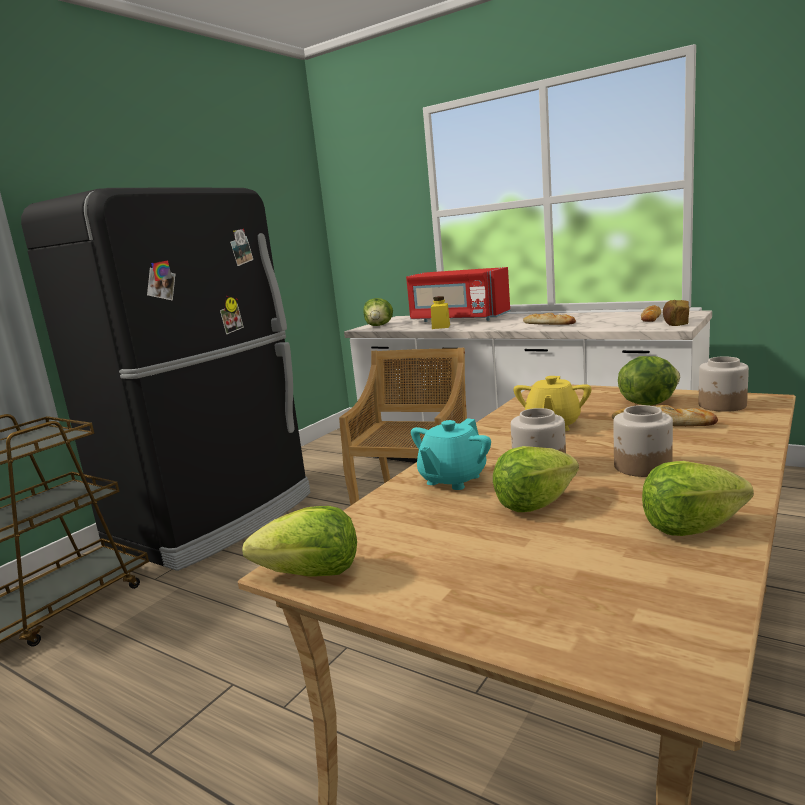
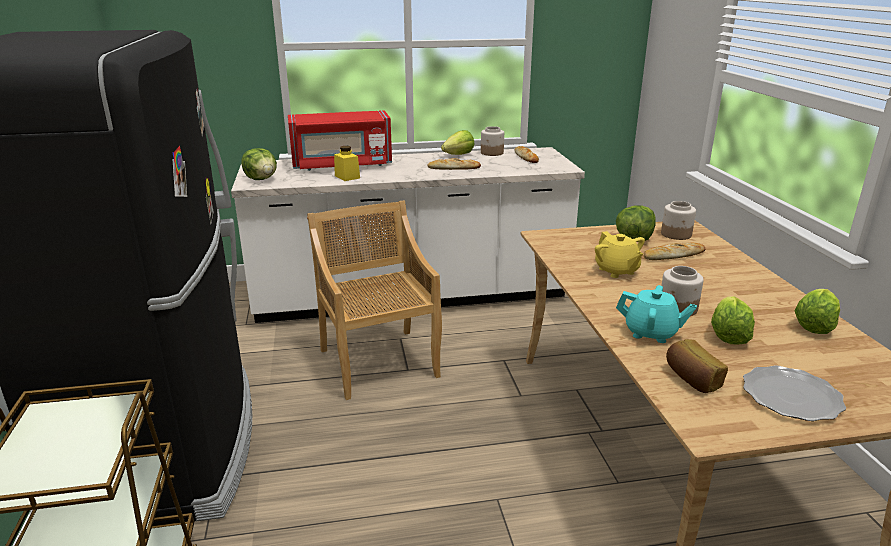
camera: 45 degrees left, 10 degrees up
lettuce [242,506,357,577] -> lettuce moved to [441,130,474,155]
turquoise teapot [411,418,491,490] -> turquoise teapot turned 60 degrees counterclockwise [616,285,697,343]
jar [613,405,673,477] -> jar moved to [481,126,504,156]
bread [663,300,689,326] -> bread moved to [666,339,728,393]
none -> plate [743,366,846,421]

